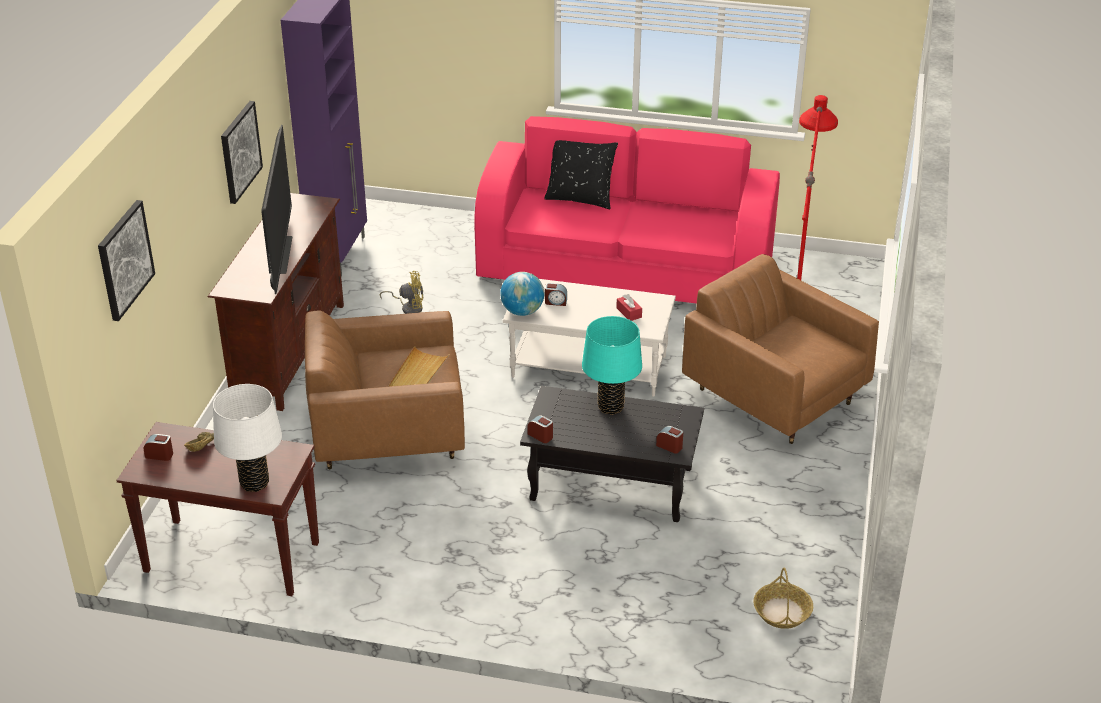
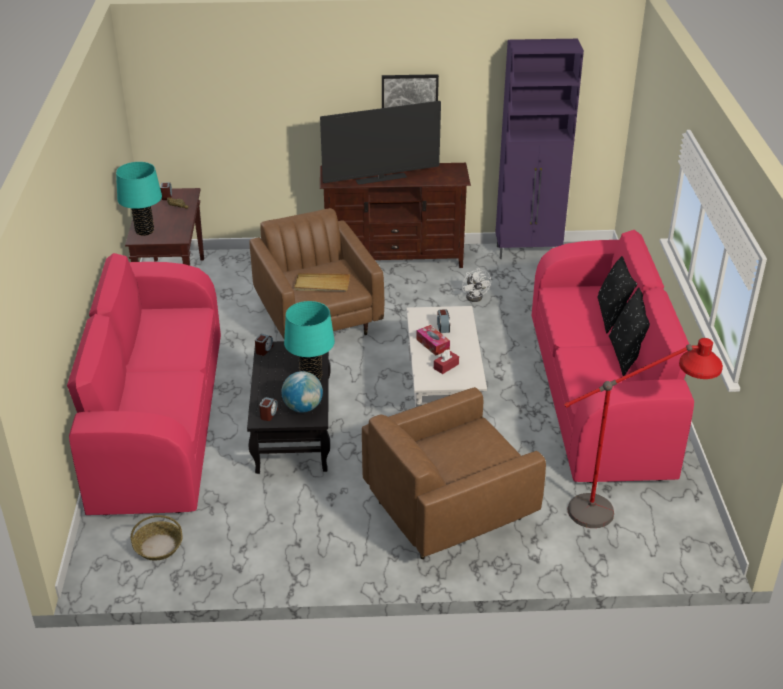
camera: 75 degrees right, 0 degrees up
picture [98,200,155,321] -> none
white table lamp [213,384,282,492] -> turquoise table lamp [116,162,162,236]
yellow fan [380,271,423,314] -> white fan [462,268,491,302]
globe [500,272,544,316] -> globe moved to [281,371,323,412]
brown armchair [682,254,879,444] -> brown armchair turned 150 degrees counterclockwise [362,387,546,559]
none -> pink sofa [67,253,221,515]
none -> tissue box [416,325,450,356]
none -> black pillow [609,287,650,376]

